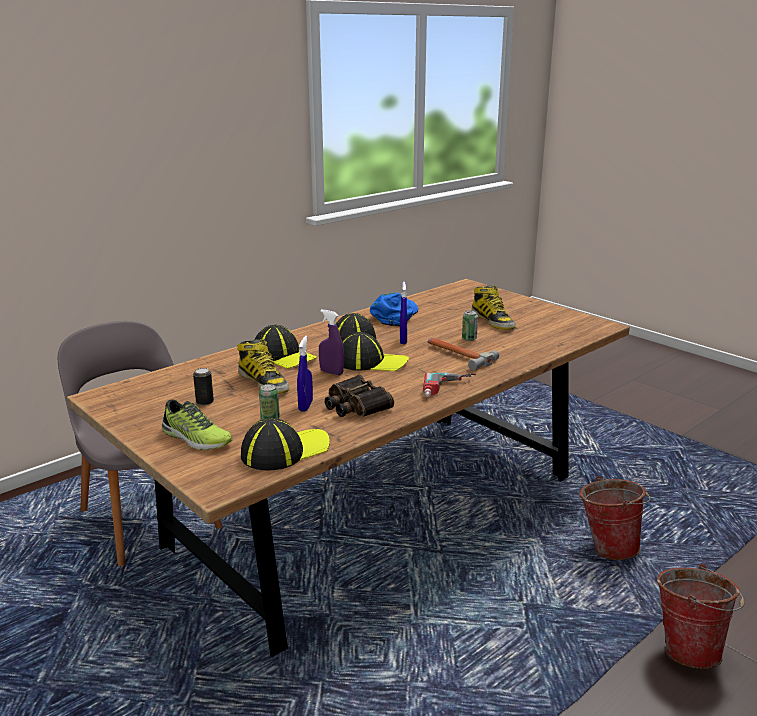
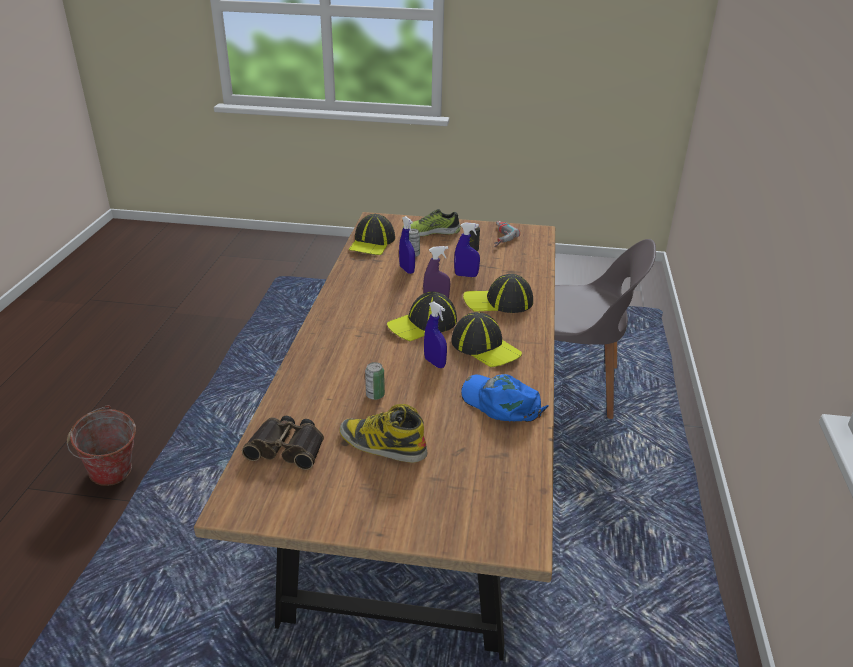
camera: 140 degrees right, 10 degrees up
boot [237,339,290,394] -> blue spray bottle [454,222,480,277]
binoculars [325,375,394,417] -> binoculars moved to [242,416,324,470]
blue cap [370,292,418,326] -> blue cap turned 150 degrees clockwise [461,374,549,422]
power drill [423,372,476,397] -> power drill moved to [494,221,520,247]
hammer [428,338,499,371] -> none
bucket [580,476,650,560] -> none

